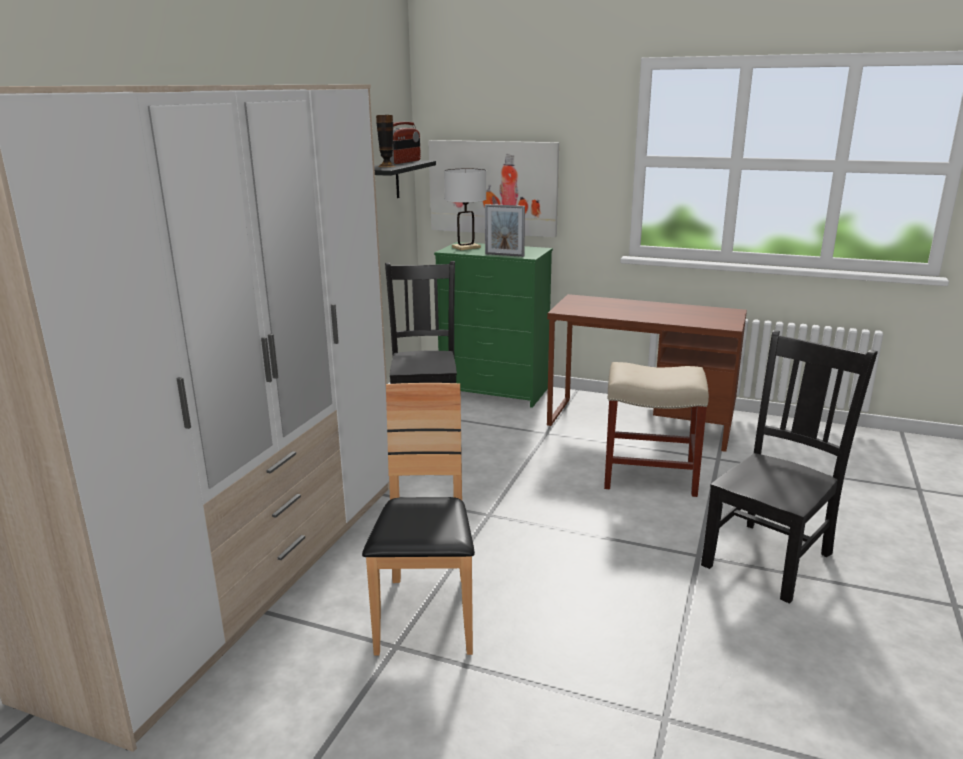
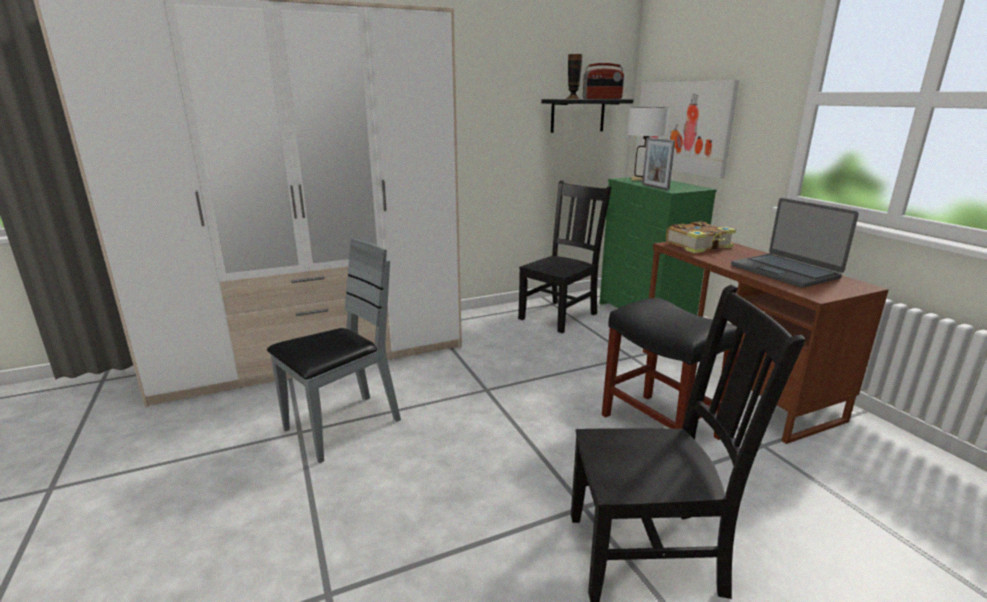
camera: 45 degrees right, 0 degrees up
brown chair [362,383,475,655] -> grey chair [267,238,401,463]
beige stool [604,362,709,497] -> black stool [602,298,742,440]
none -> book [666,221,736,253]
none -> laptop [731,198,859,288]

